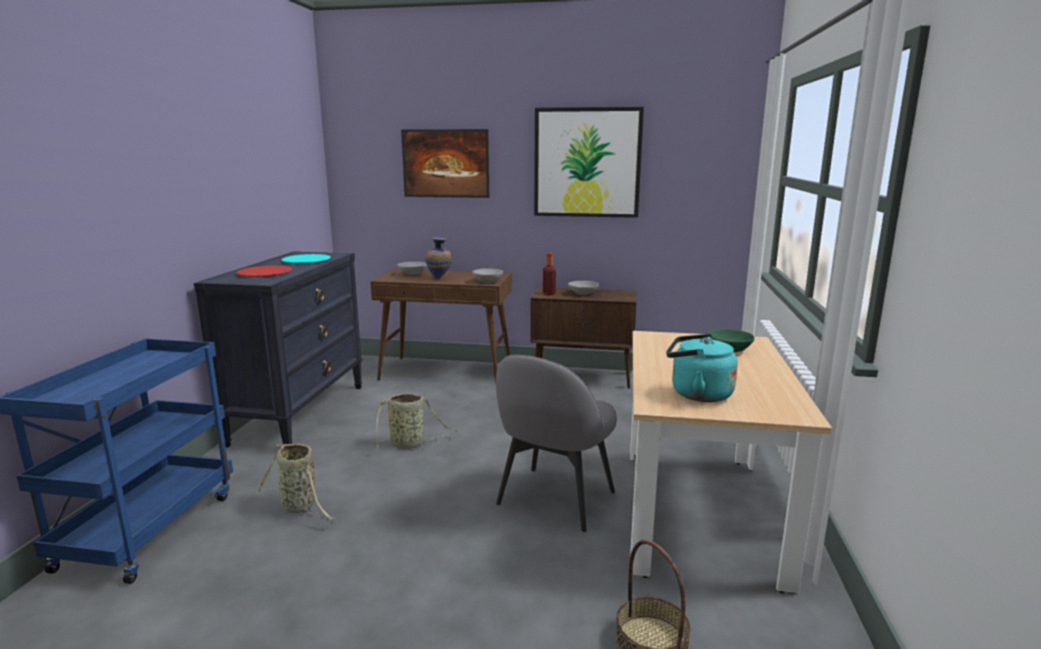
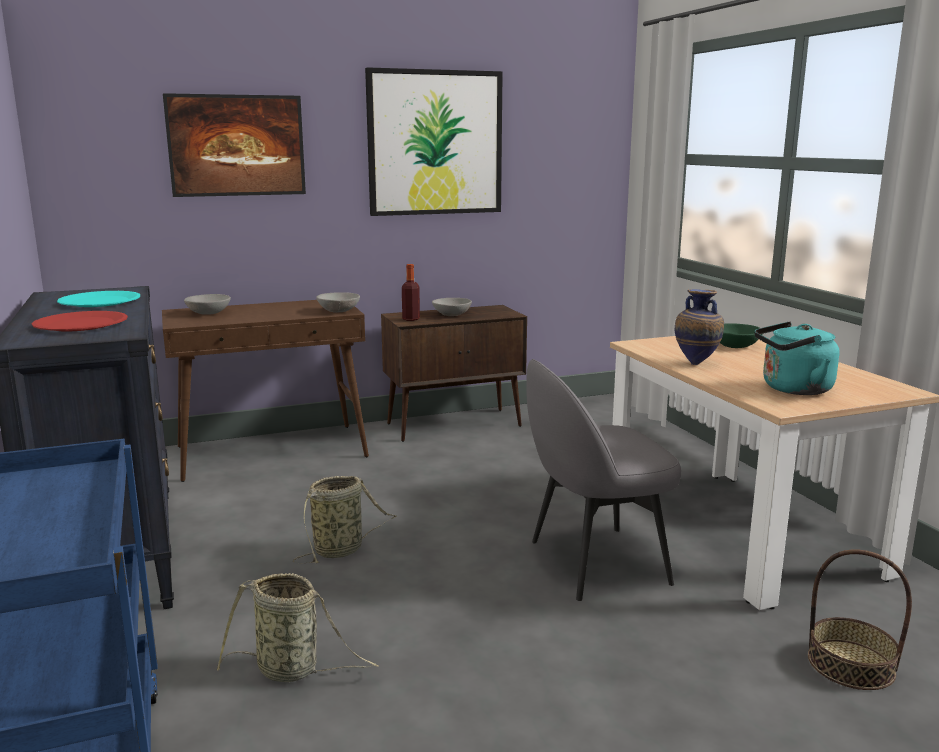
camera: 30 degrees left, 0 degrees up
vase [426,237,452,279] -> vase moved to [675,289,724,365]
grey chair [496,355,617,532] -> grey chair turned 75 degrees clockwise [526,359,681,601]

